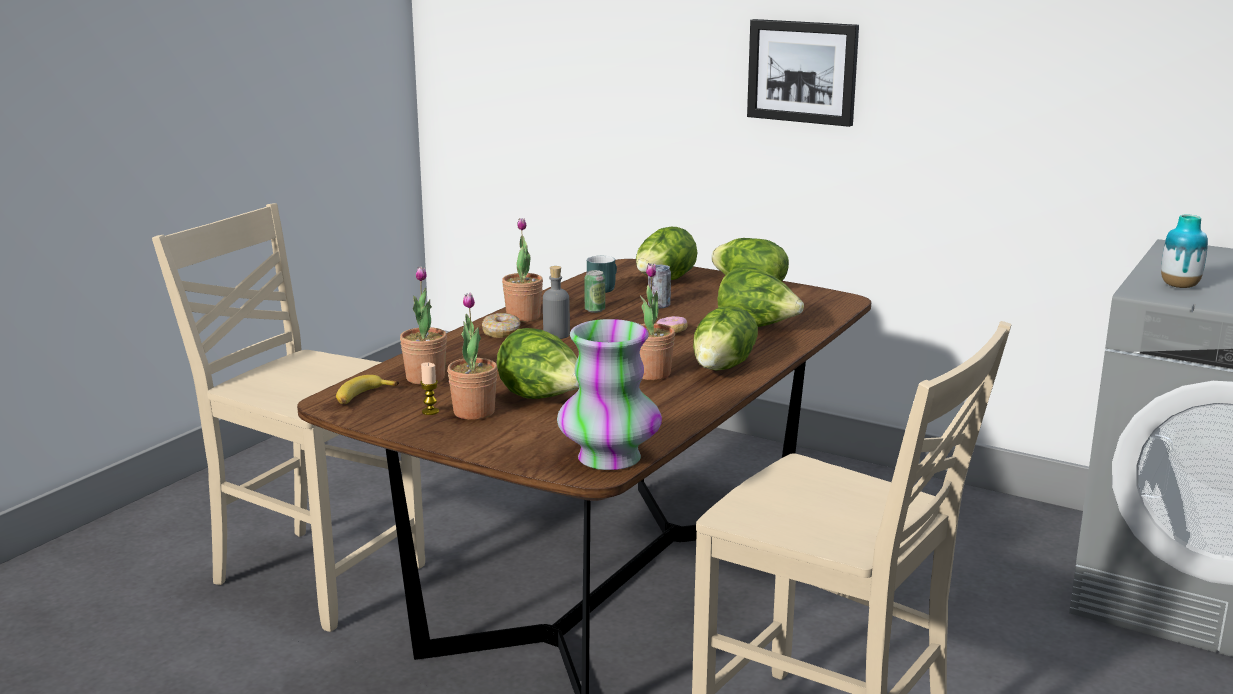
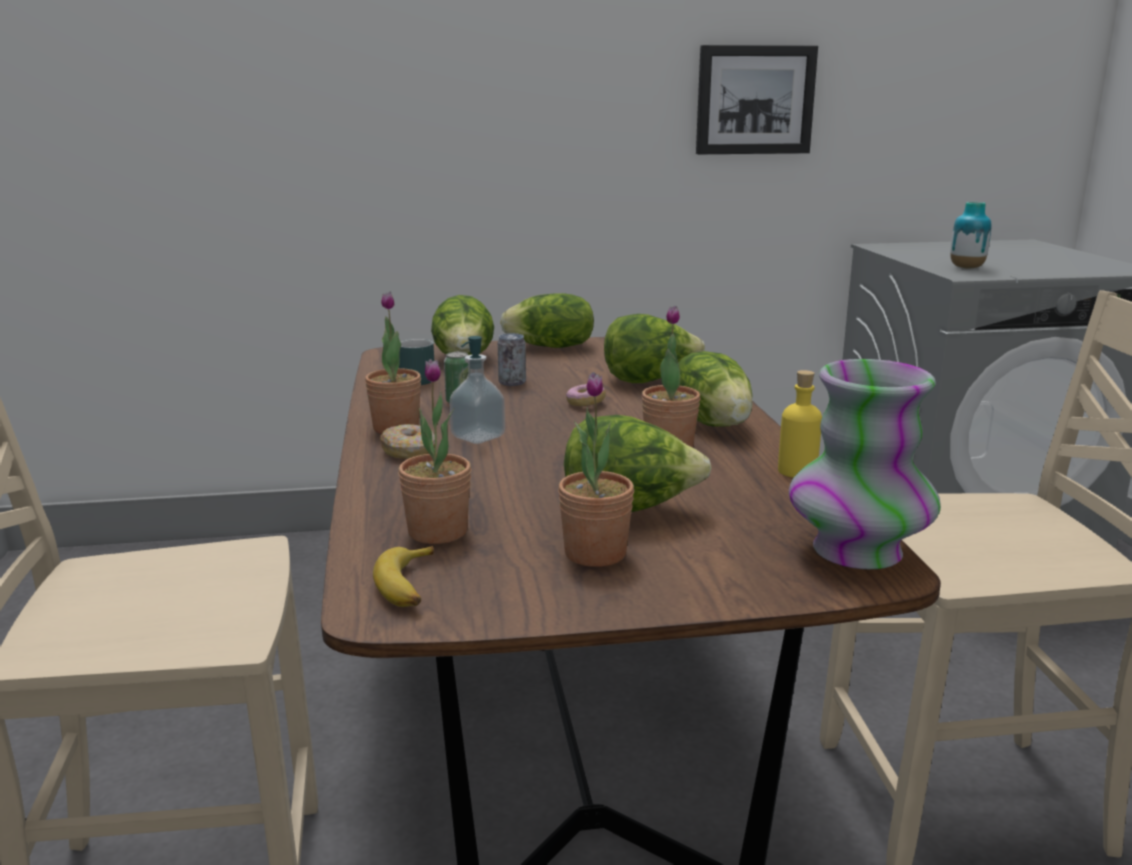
camera: 40 degrees left, 0 degrees up
candle [420,362,439,415] -> none
grey bottle [543,266,570,339] -> soap dispenser [450,336,505,444]
picture [747,19,859,127] -> picture moved to [696,45,818,154]
none -> yellow bottle [778,370,822,478]

